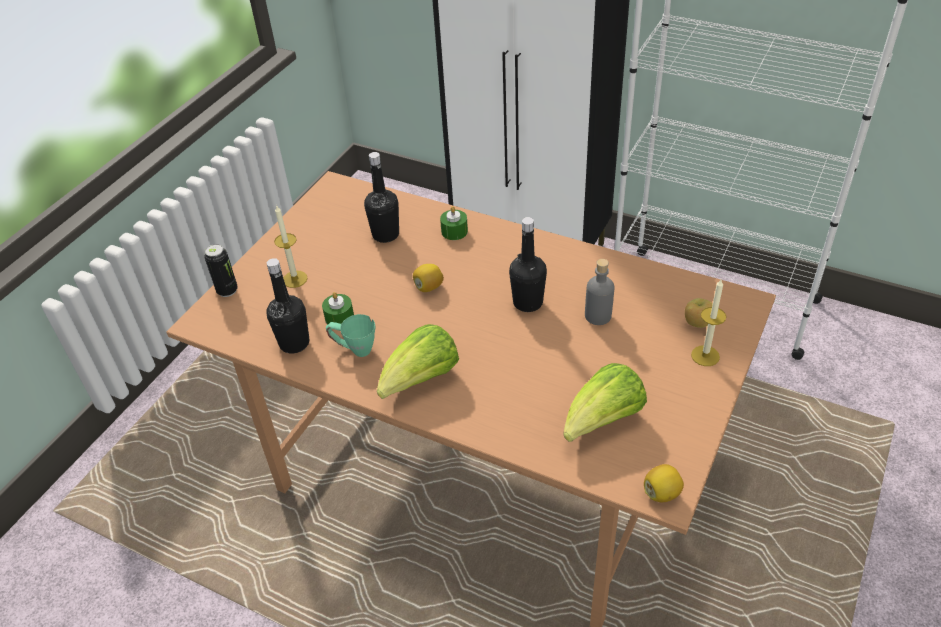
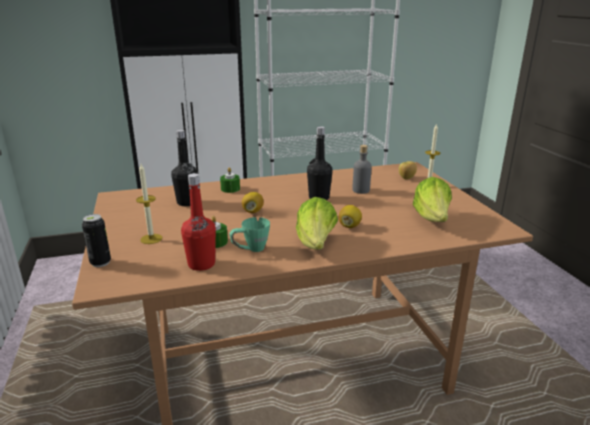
camera: 45 degrees left, 20 degrees down
black bottle [266,258,309,353] -> red bottle [181,173,216,271]
lemon [644,464,684,502] -> lemon moved to [339,205,362,228]

